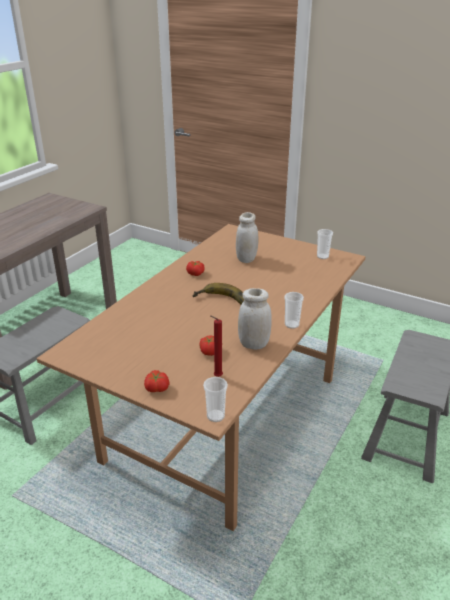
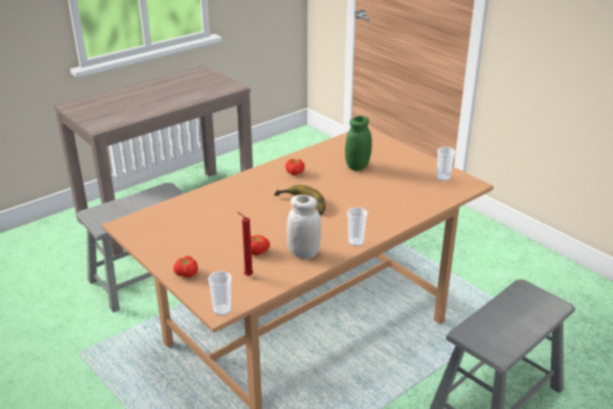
camera: 20 degrees right, 0 degrees up
white jar [236,212,258,263] -> green jar [345,116,372,171]

